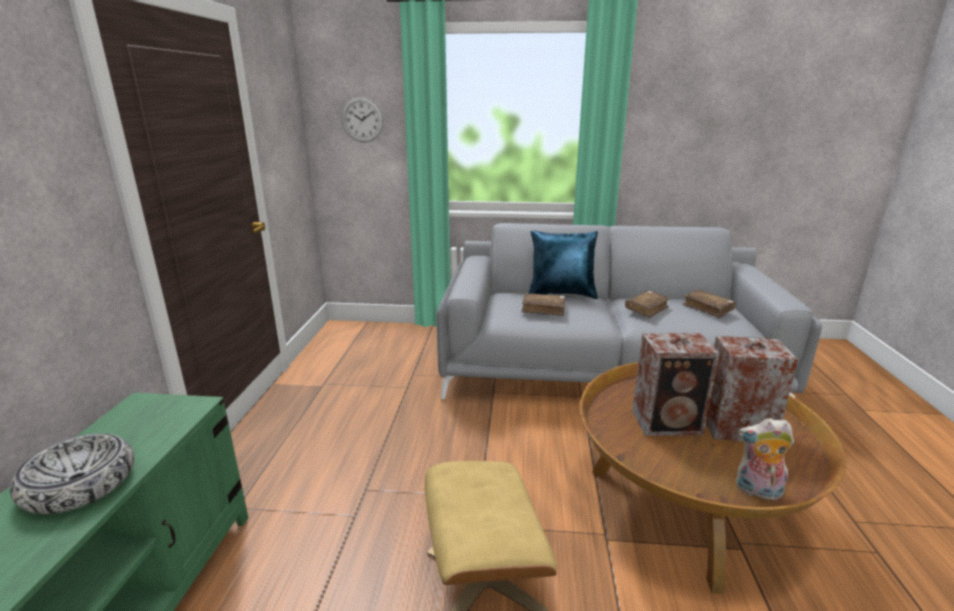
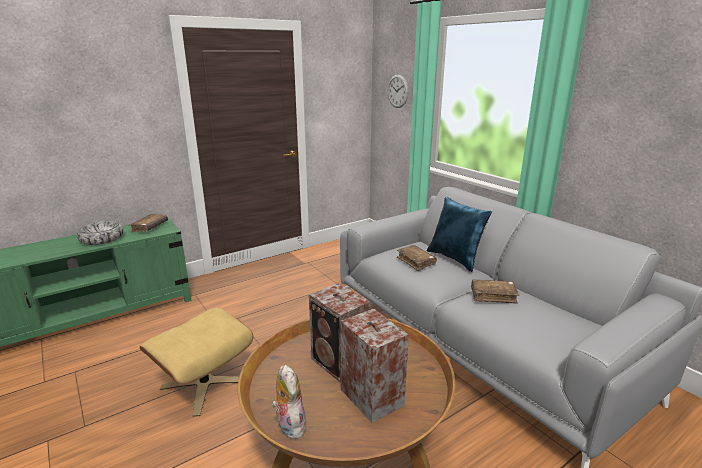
camera: 50 degrees right, 0 degrees up
brown book [682,290,736,318] -> brown book moved to [128,214,168,232]

